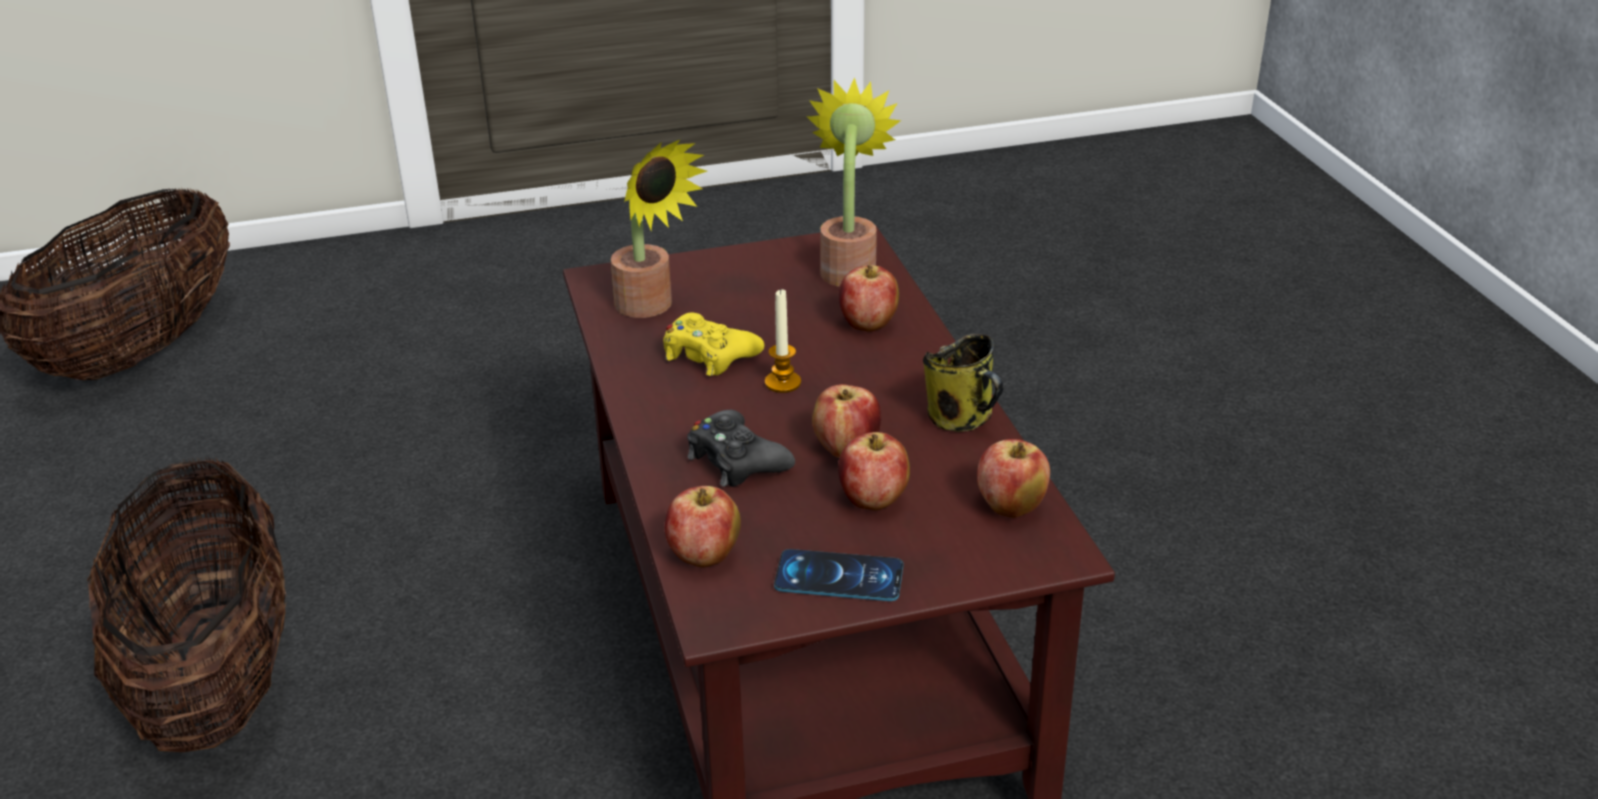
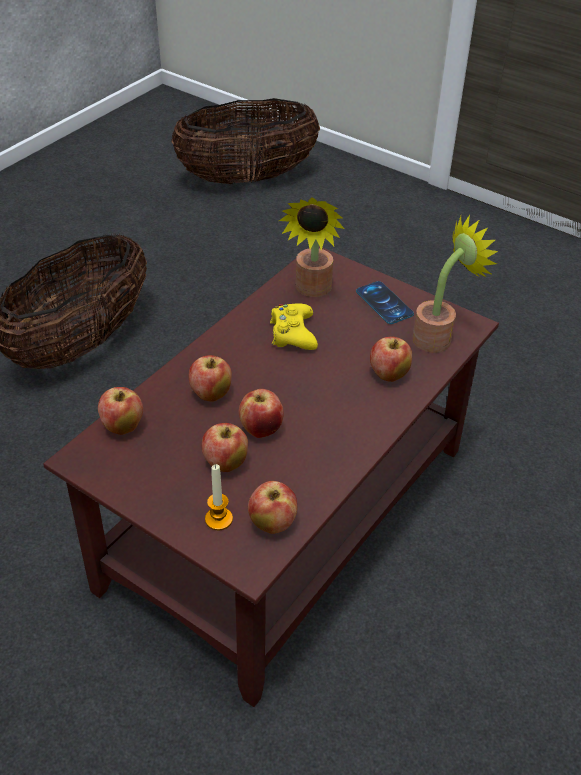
camera: 50 degrees right, 10 degrees up
black game controller [687,410,795,487] -> apple [189,355,232,402]
candle [765,289,801,393] -> candle moved to [205,464,233,530]
phone [774,549,904,601] -> phone moved to [356,281,414,324]
mug [923,334,1003,432] -> none

